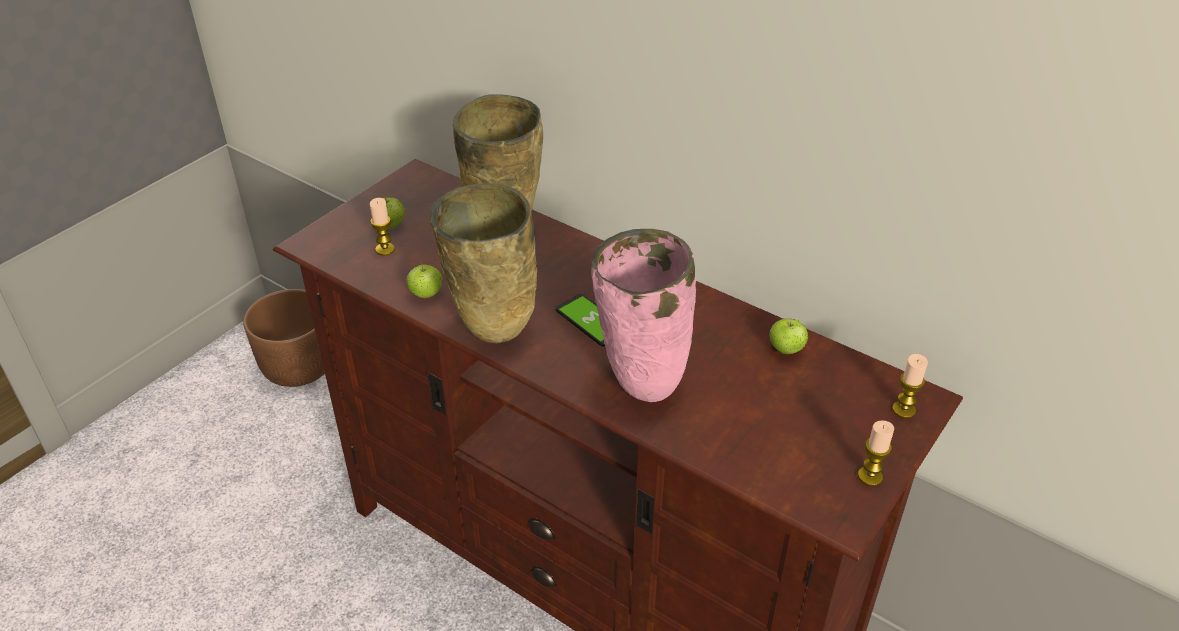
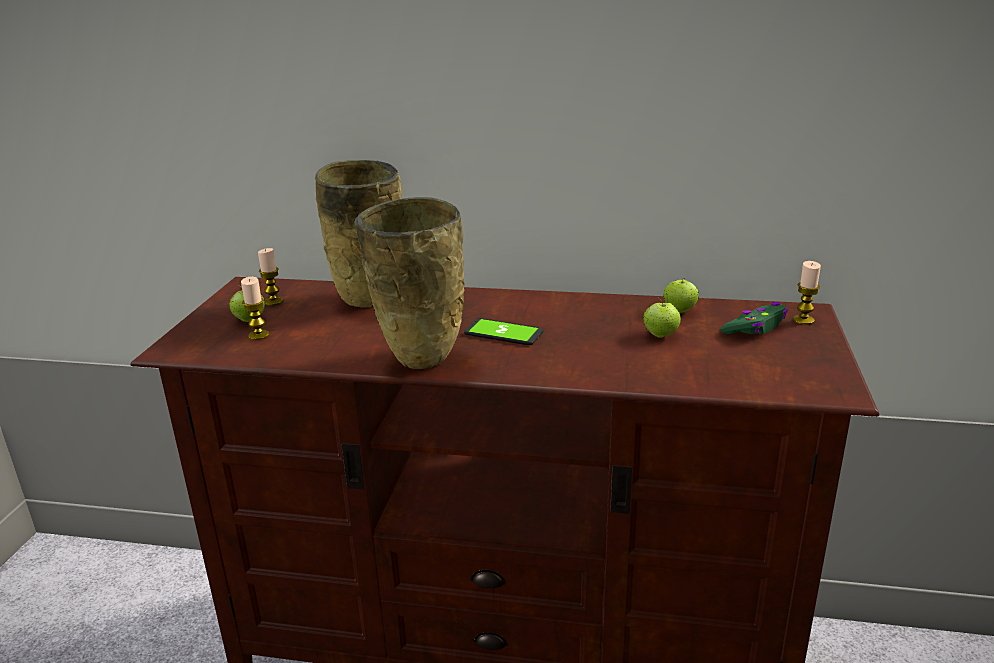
camera: 25 degrees left, 15 degrees down
brown planter [243,289,325,387] -> none
apple [406,260,443,298] -> apple moved to [643,297,681,338]
pink vase [591,229,696,402] -> none
candle [858,420,894,486] -> candle moved to [258,248,283,306]
none -> green game controller [720,302,788,334]

